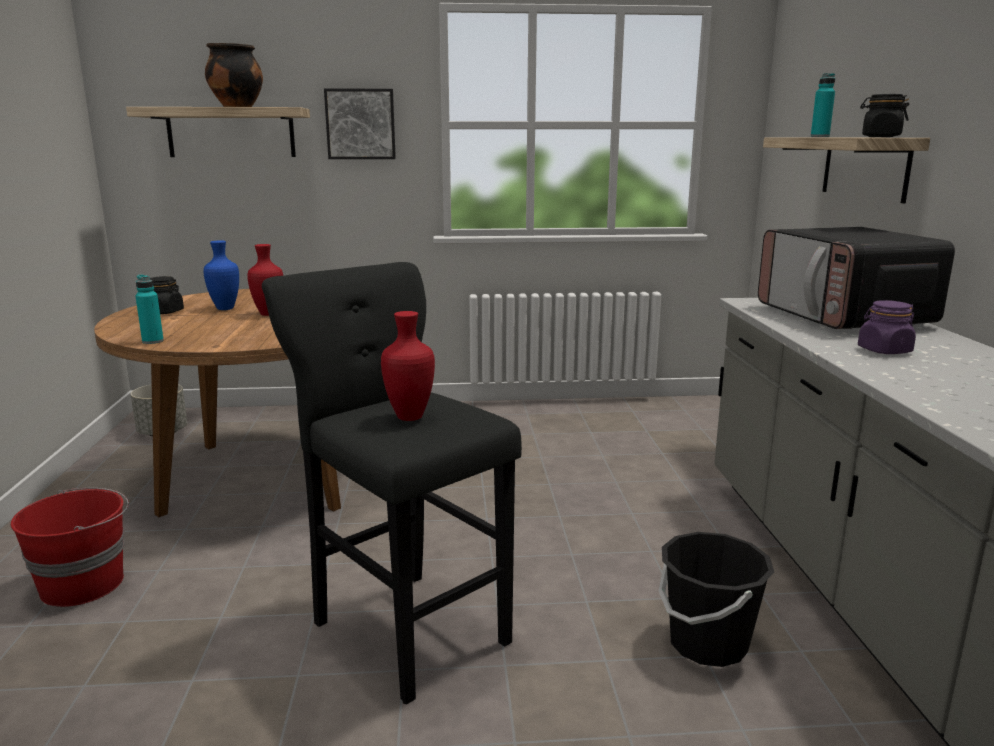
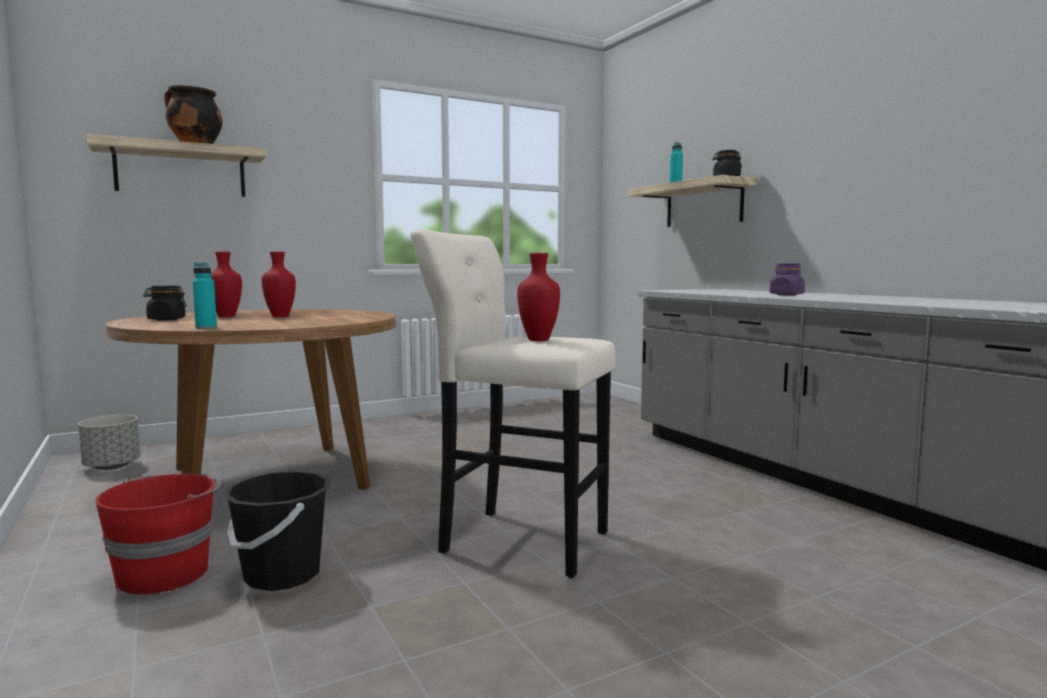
camera: 25 degrees left, 10 degrees down
blue vase [203,241,239,310] -> red vase [211,252,242,317]
black stool [262,262,522,705] -> beige stool [410,229,616,578]
picture [324,88,396,159] -> none
black bucket [659,532,774,667] -> black bucket moved to [223,471,330,591]
microwave [758,227,955,329] -> none

